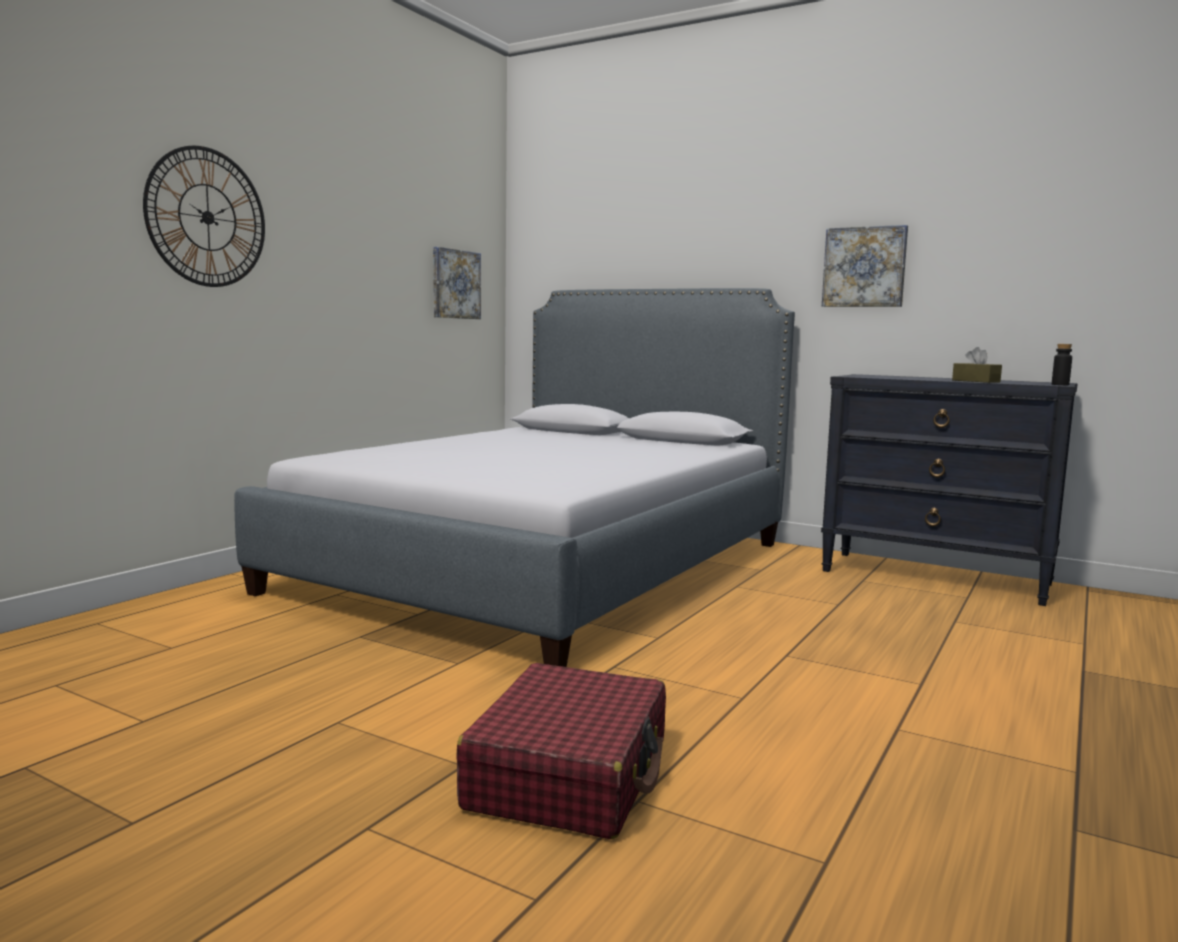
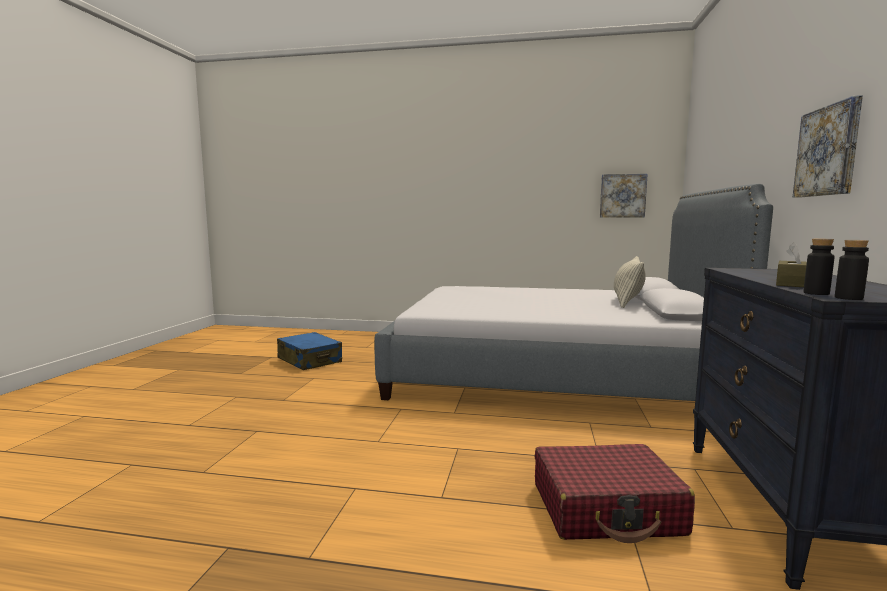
camera: 70 degrees right, 0 degrees up
wall clock [143,146,265,287] -> none
red suitcase [456,663,666,839] -> red suitcase moved to [535,444,695,543]
none -> blue suitcase [277,332,342,370]
none -> pillow [614,256,646,308]
none -> black bottle [803,238,835,295]

